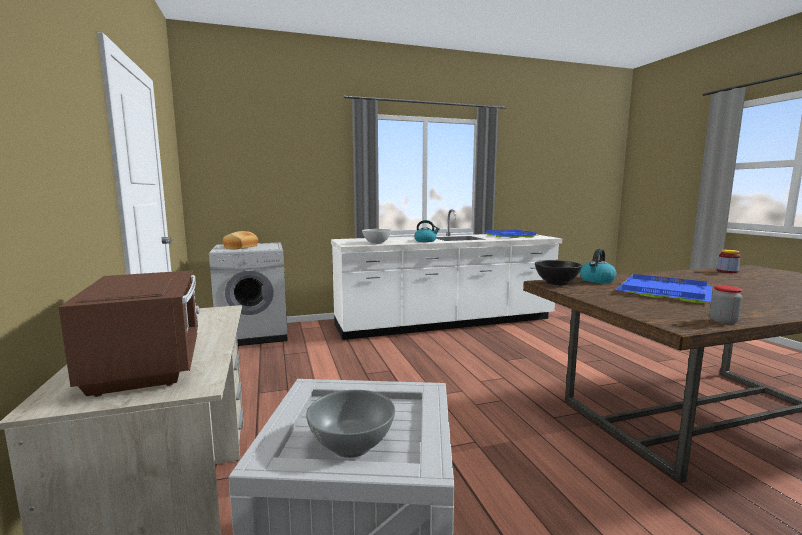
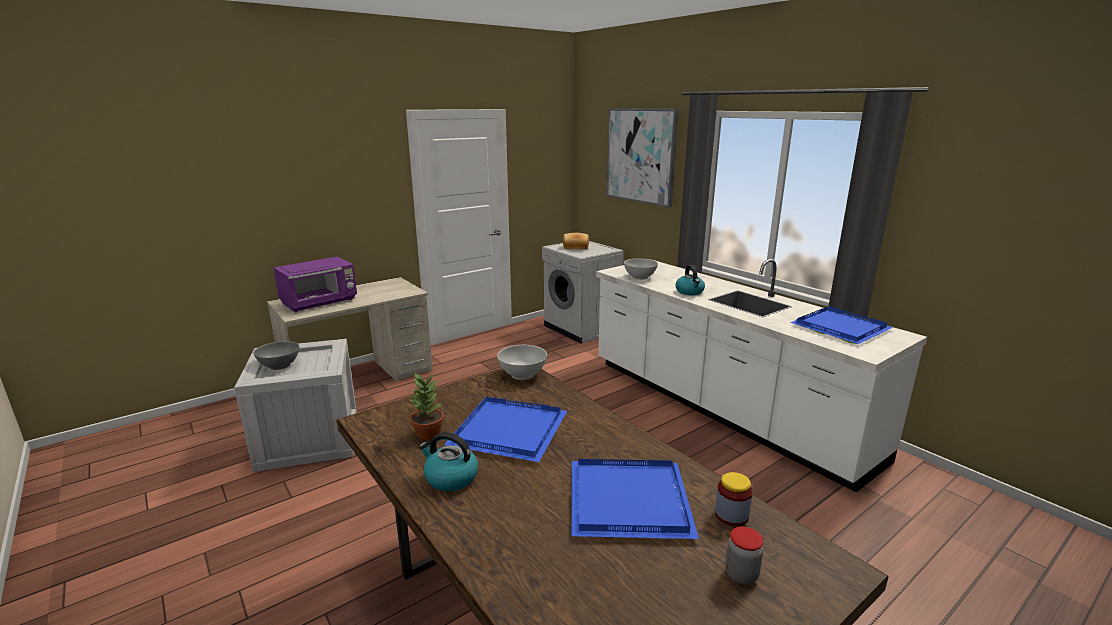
camera: 70 degrees right, 10 degrees up
brown microwave [59,271,199,397] -> purple microwave [273,257,357,312]
black bowl [535,260,582,285] -> white bowl [497,345,547,380]
kettle [580,249,617,283] -> kettle moved to [419,432,478,491]
jar [710,285,743,324] -> jar moved to [725,527,764,585]
none -> potted plant [410,373,444,440]
none -> blue tray [571,459,699,539]
none -> picture [606,108,679,208]

